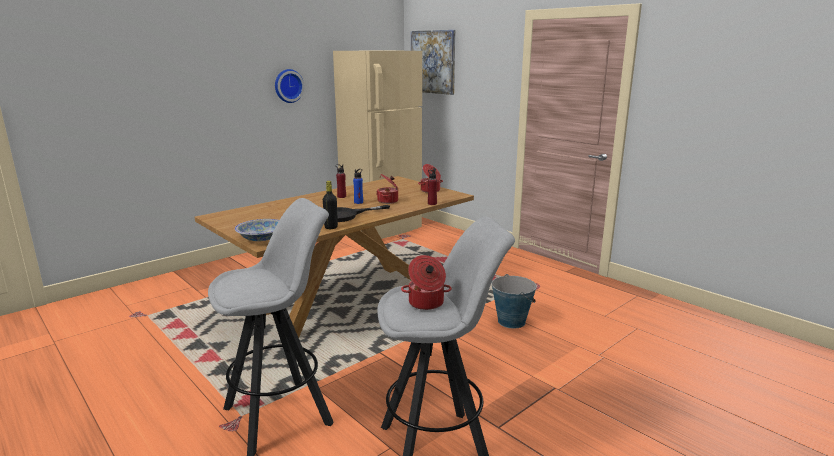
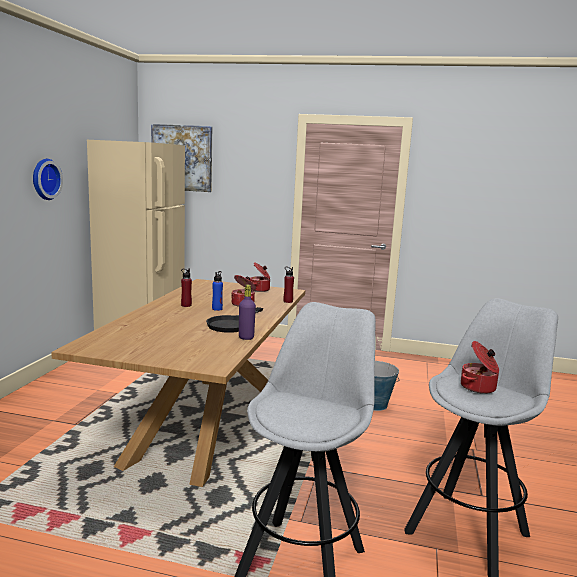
camera: 35 degrees left, 5 degrees down
bowl [235,219,279,241] -> none
black bottle [323,181,338,229] -> purple bottle [239,285,256,340]

